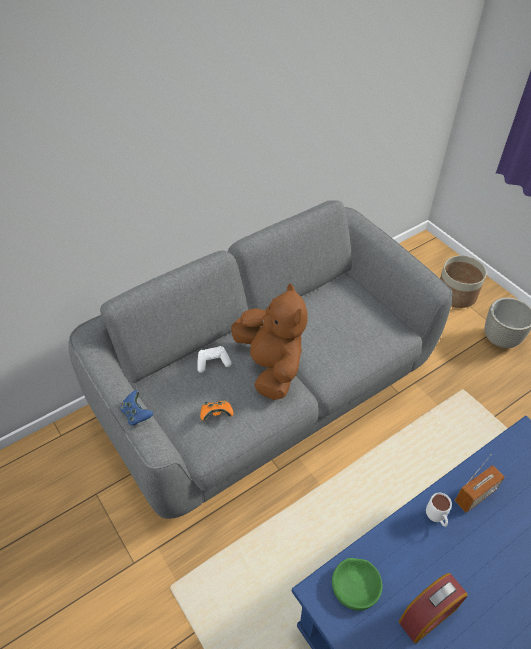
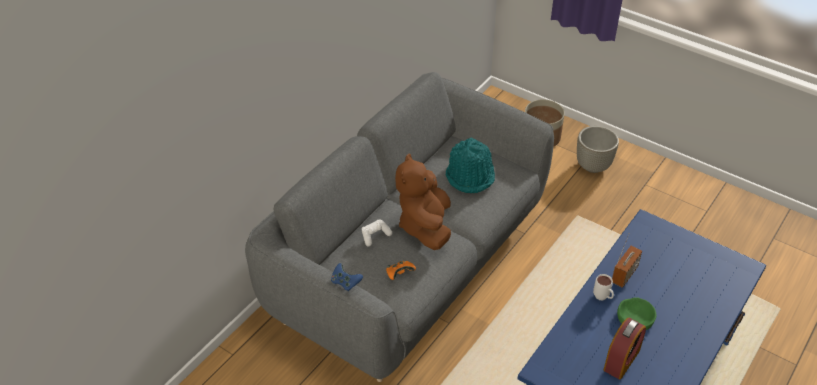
camera: 20 degrees left, 5 degrees down
brown plush toy [231,283,307,400] -> brown plush toy turned 135 degrees counterclockwise [395,153,451,250]
green bowl [332,558,382,611] -> green bowl moved to [617,297,656,330]
none -> turquoise hat [446,138,495,193]

